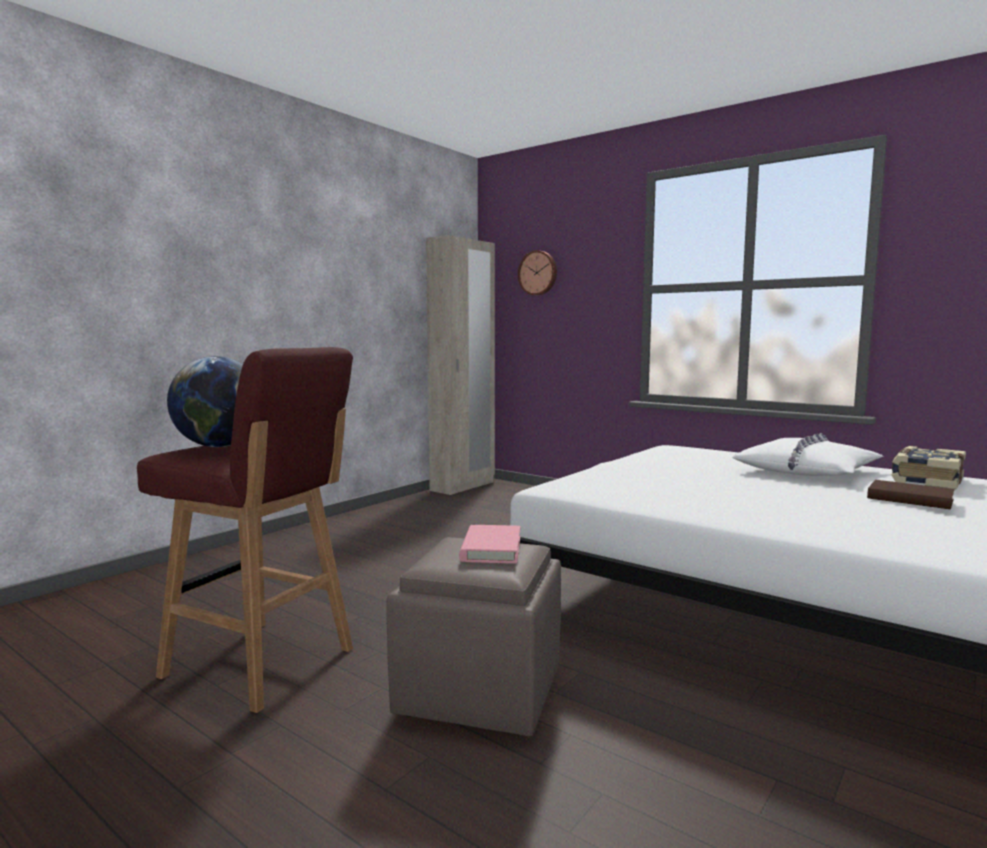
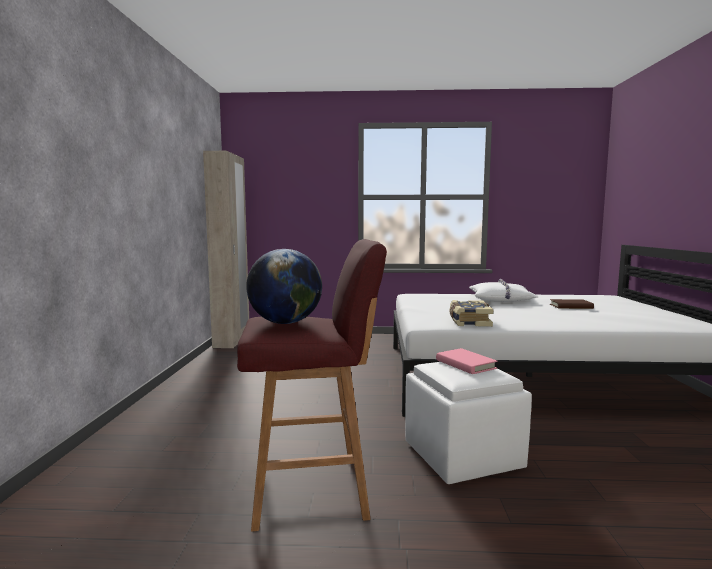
camera: 35 degrees left, 0 degrees up
brown ottoman [386,537,561,736] -> white ottoman [405,362,532,484]
wall clock [518,250,557,296] -> none
book [892,446,966,489] -> book moved to [449,300,493,327]

